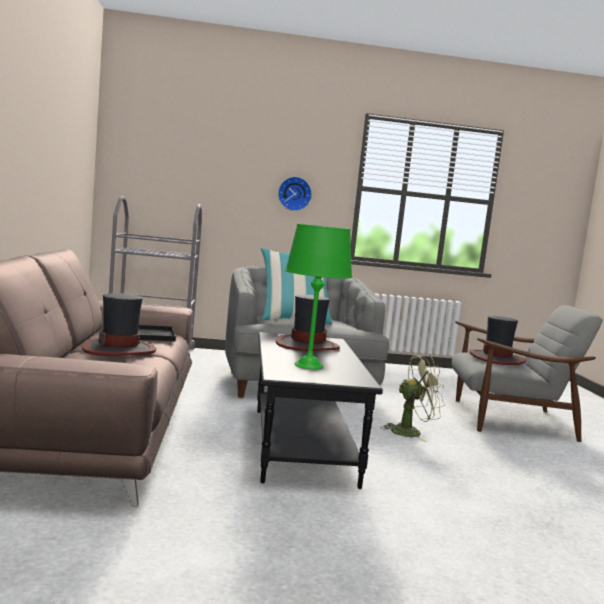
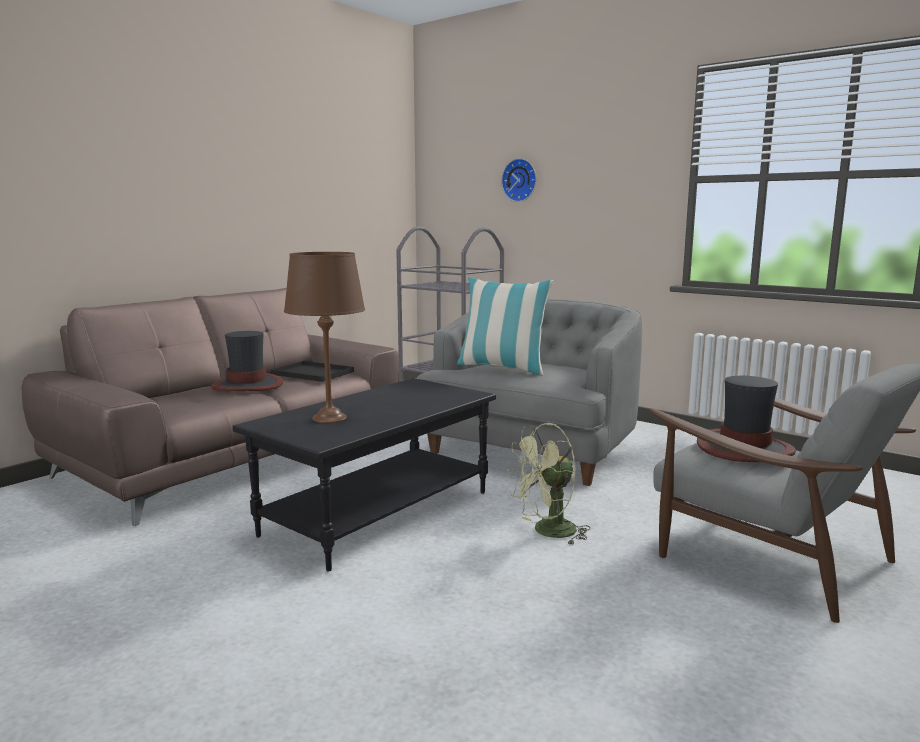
camera: 45 degrees right, 5 degrees up
hat [275,295,340,351] -> none
wall clock [278,177,312,211] -> wall clock moved to [501,158,536,202]
green table lamp [285,224,352,369] -> brown table lamp [284,252,365,423]
green fan [380,355,445,442] -> green fan turned 120 degrees clockwise [507,423,590,545]

